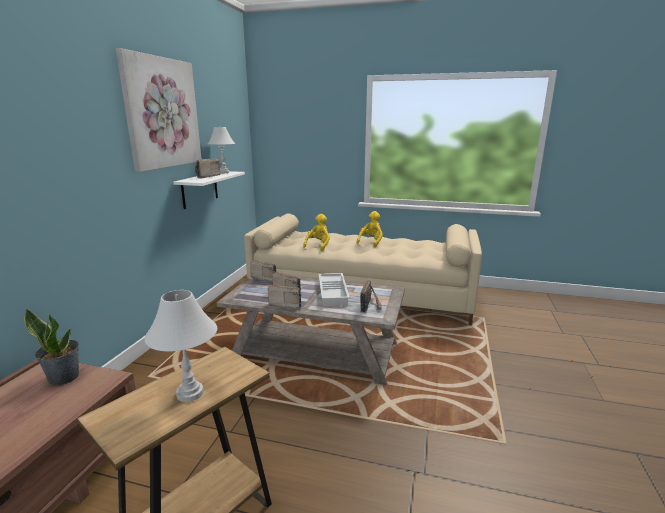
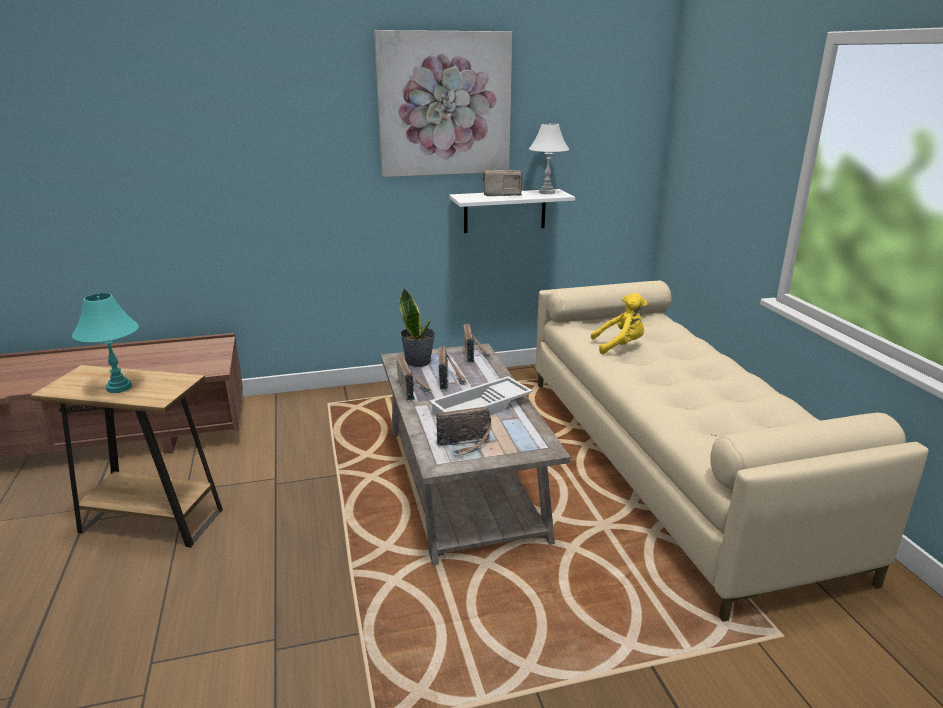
camera: 60 degrees right, 5 degrees up
potted plant [24,309,79,386] -> potted plant moved to [399,288,435,367]
white table lamp [144,290,217,402] -> turquoise table lamp [72,293,139,393]
yellow plush toy [356,211,383,247] -> none

